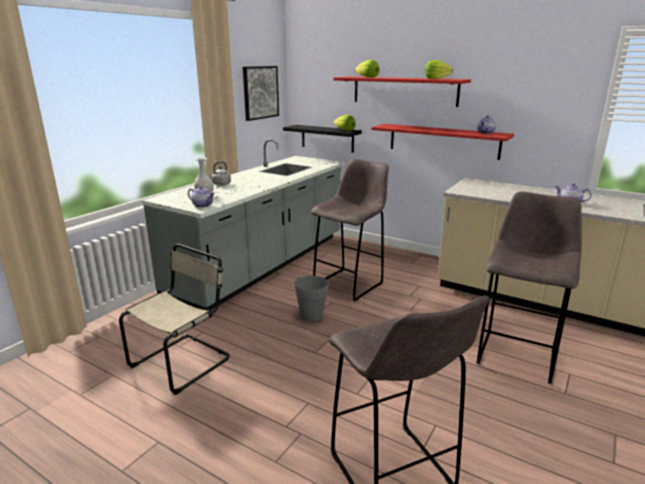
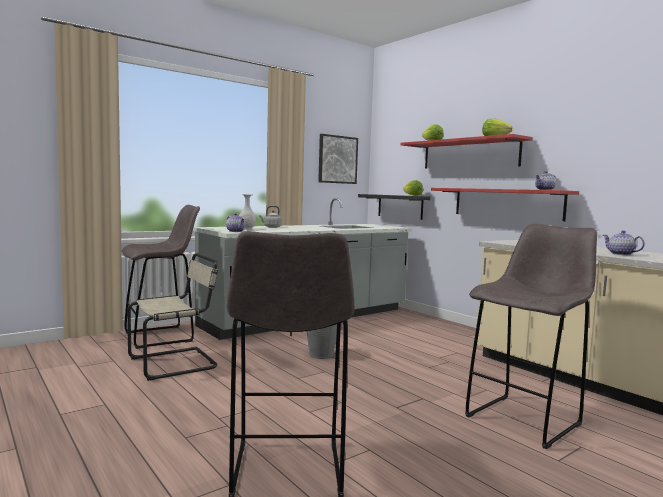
camera: 20 degrees right, 15 degrees down
grey stool [310,159,389,301] -> grey stool moved to [122,205,200,349]

